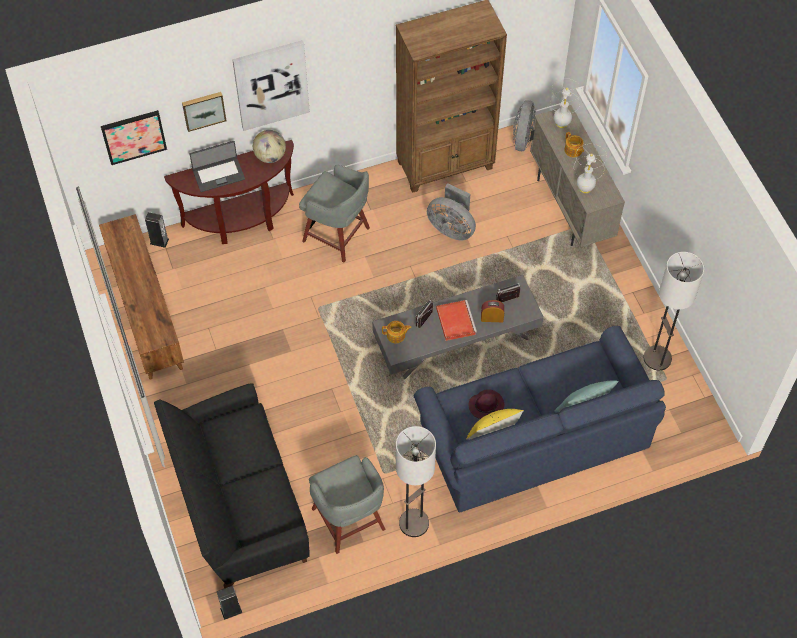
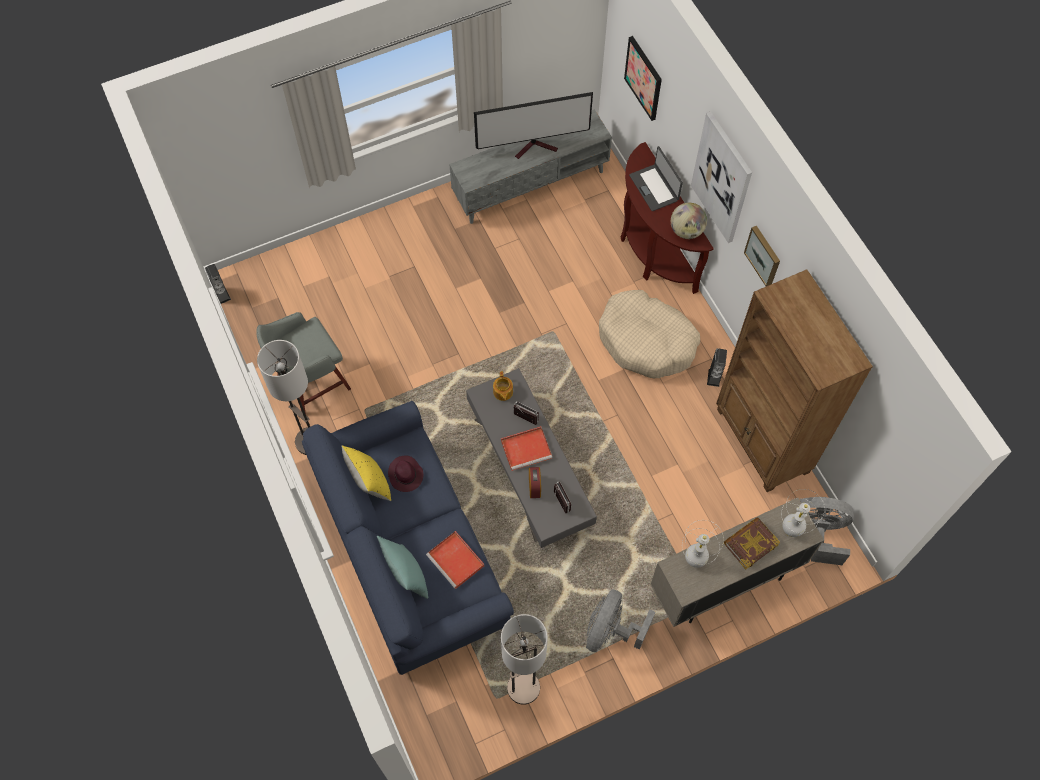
camera: 85 degrees right, 5 degrees up
brown tv stand [99,214,184,380] -> grey tv stand [449,109,612,224]
speaker [145,212,169,248] -> speaker moved to [707,348,727,387]
black sofa [154,383,310,589] -> none
picture [182,92,226,132] -> picture moved to [744,226,780,286]
grey stool [299,165,370,262] -> beige dog bed [599,290,700,378]
grey fan [427,183,476,240] -> grey fan moved to [586,589,655,652]
teapot [564,132,584,157] -> book [724,518,780,570]
none -> red tray [426,531,484,589]
none -> television [474,92,593,159]

